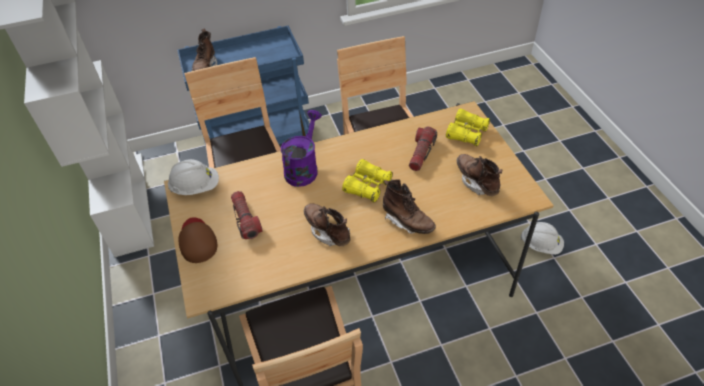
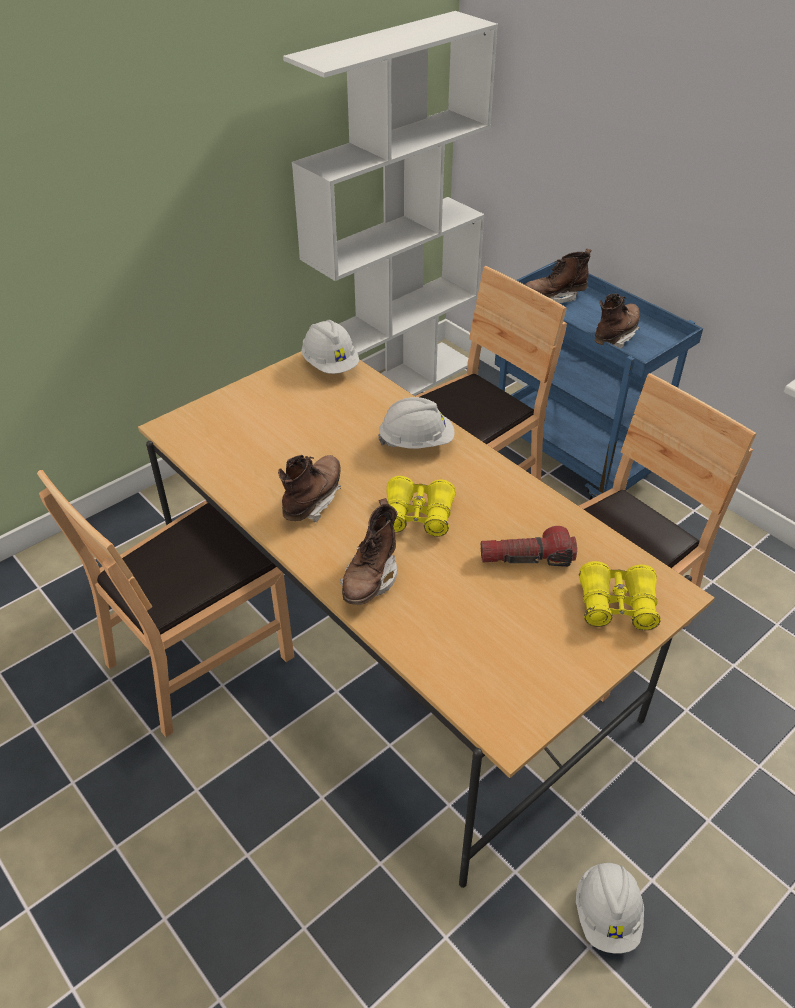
camera: 65 degrees right, 5 degrees down
brown cap [178,217,217,263] -> none
flashlight [231,191,263,239] -> none
purple watering can [281,110,322,187] -> white hard hat [378,397,454,449]
brown boot [457,154,502,196] -> brown boot moved to [594,293,640,349]

